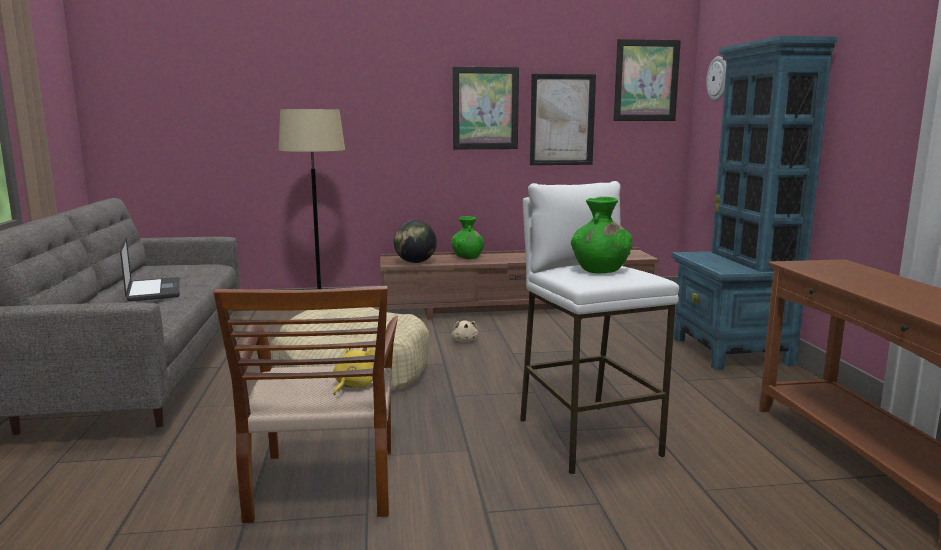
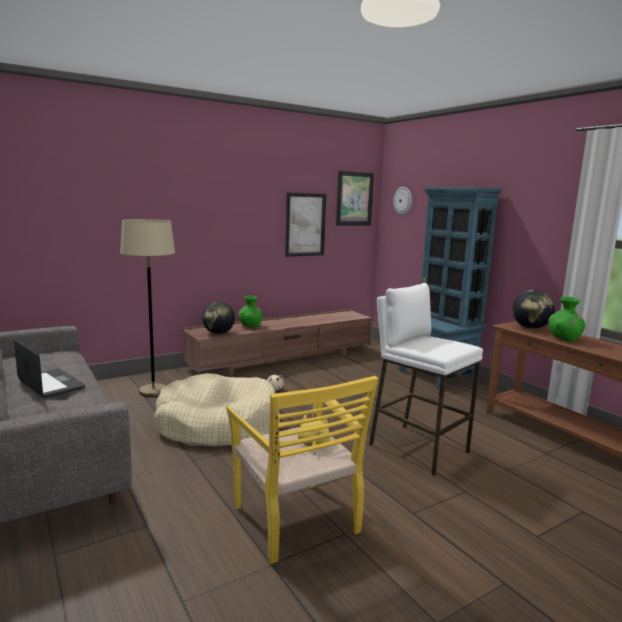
camera: 25 degrees left, 0 degrees up
brown armchair [214,286,398,523] -> yellow armchair [226,376,378,564]
picture [453,66,519,149] -> none
green vase [571,197,632,273] -> green vase moved to [549,297,586,341]
none -> globe [512,290,555,329]

